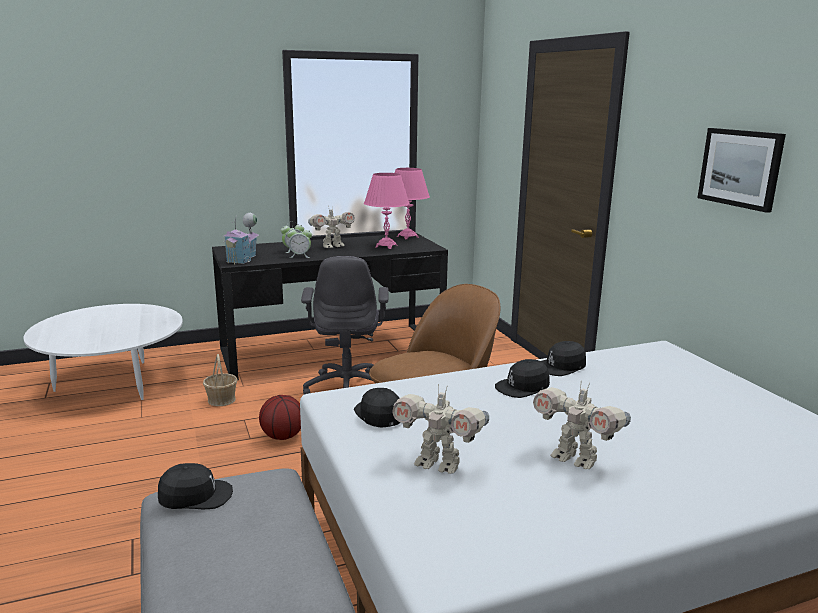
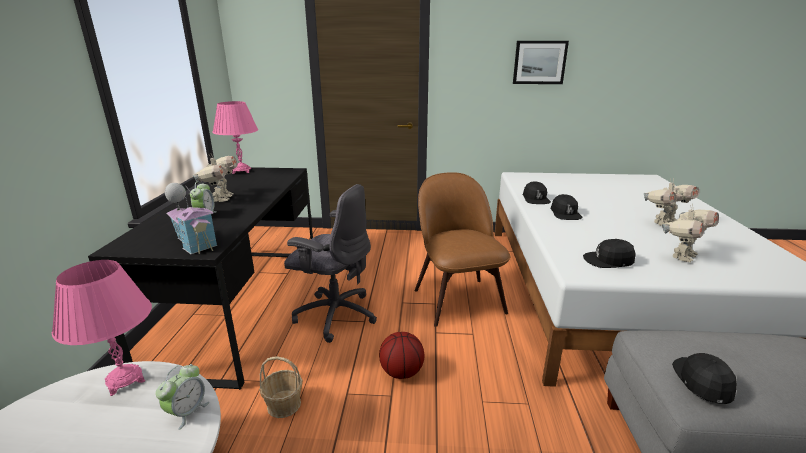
camera: 65 degrees left, 5 degrees up
alarm clock [287,228,312,258] -> alarm clock moved to [156,364,209,430]
pink table lamp [364,173,409,249] -> pink table lamp moved to [52,260,152,396]

